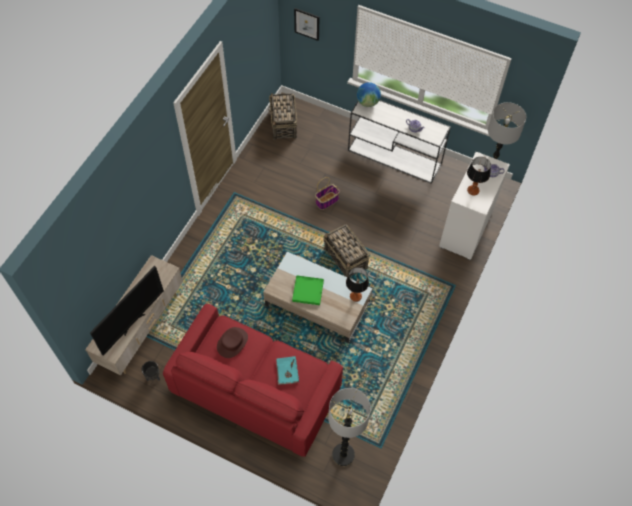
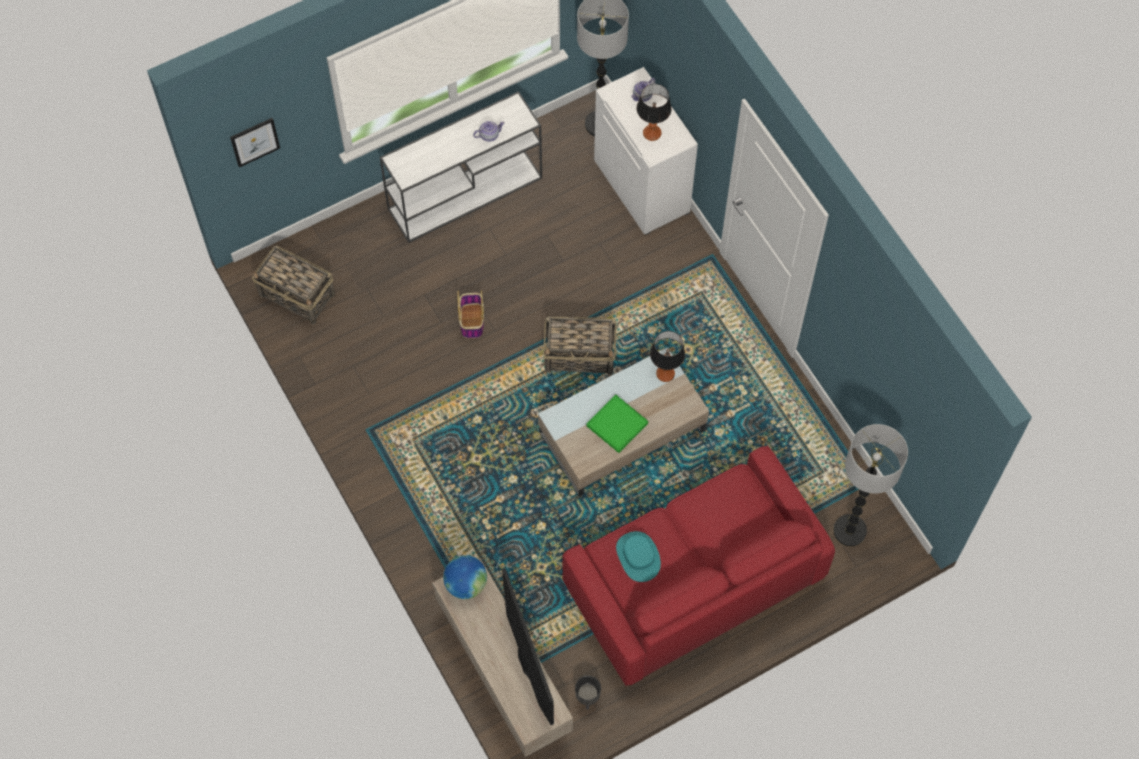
camera: 55 degrees left, 5 degrees up
brown hat [217,327,248,358] -> turquoise hat [616,531,661,582]
turquoise book [276,356,299,385] -> none
globe [357,82,381,107] -> globe moved to [443,555,487,599]

